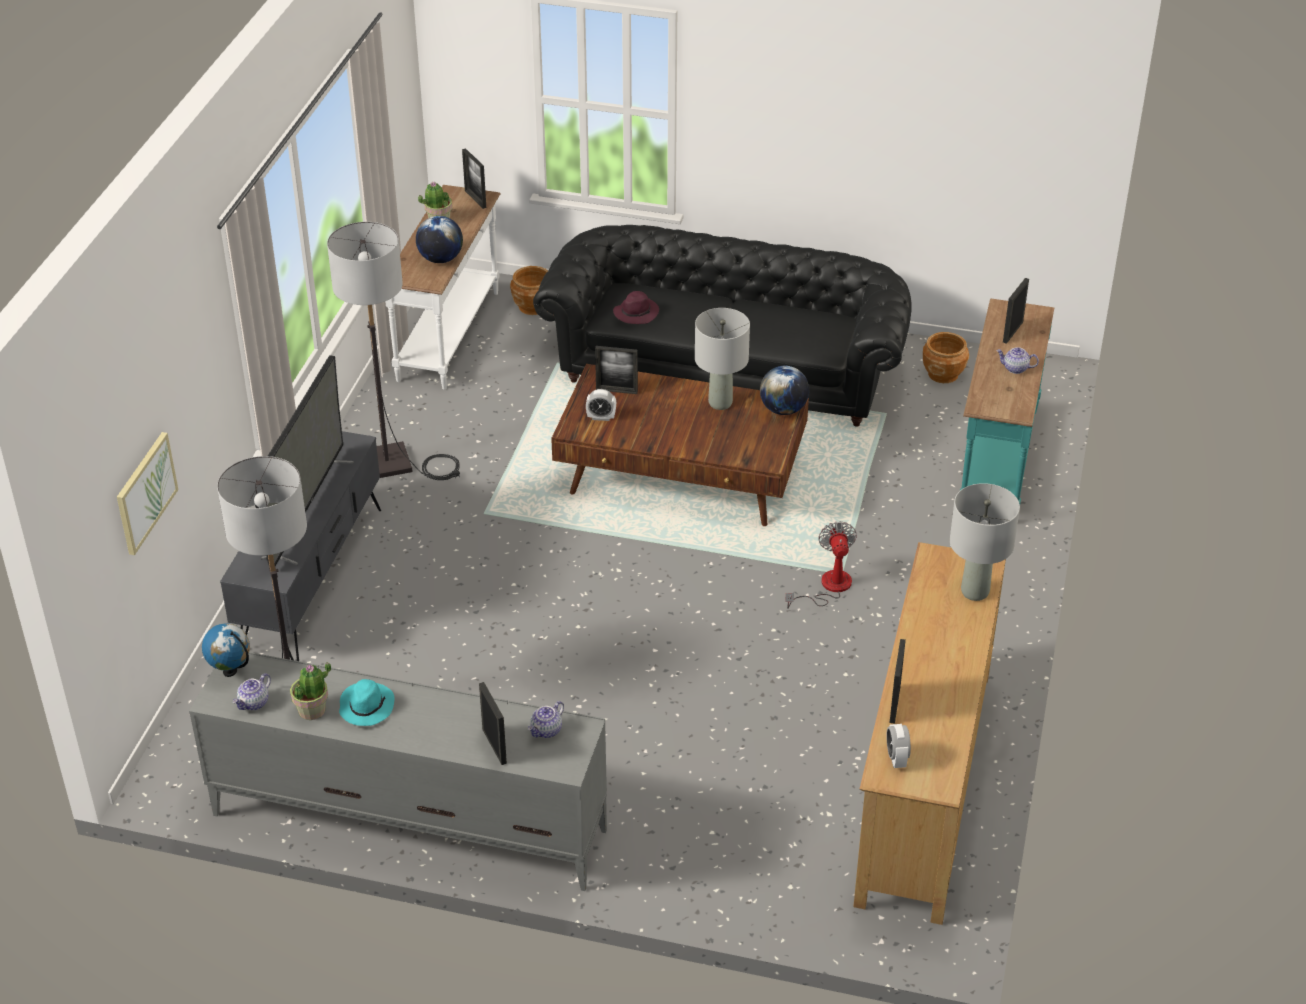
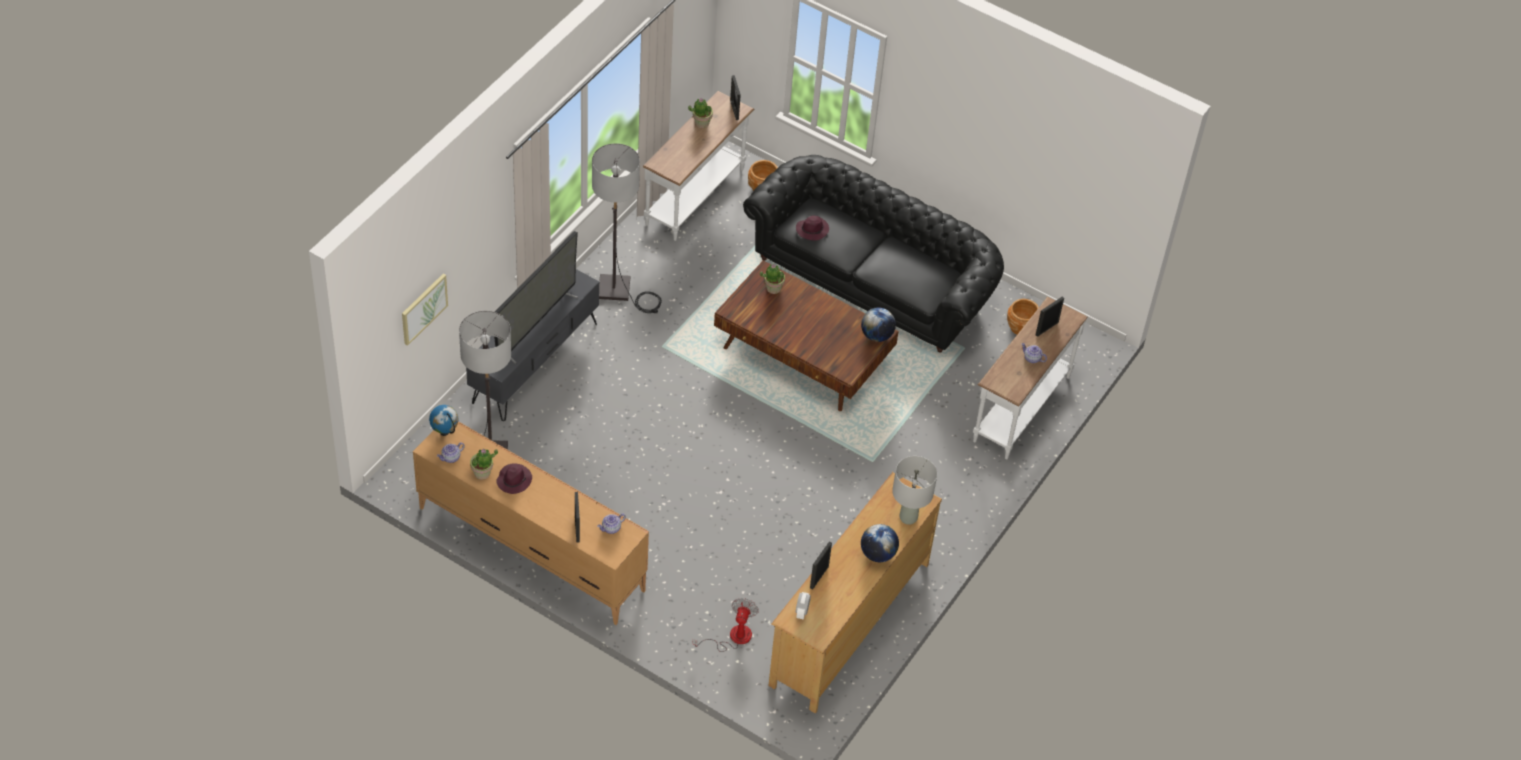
camera: 15 degrees right, 10 degrees up
grey cabinet [189,652,607,891] -> brown cabinet [413,421,649,625]
turquoise hat [339,679,394,726] -> purple hat [496,464,532,494]
globe [416,216,463,263] -> globe moved to [861,524,899,562]
alarm clock [586,389,616,421] -> none
picture frame [595,346,638,394] -> potted plant [760,264,785,294]
grey table lamp [695,308,750,410] -> none
fan [785,521,857,609] -> fan moved to [692,598,759,652]
turquoise console table [960,299,1054,504] -> white console table [973,297,1088,459]

